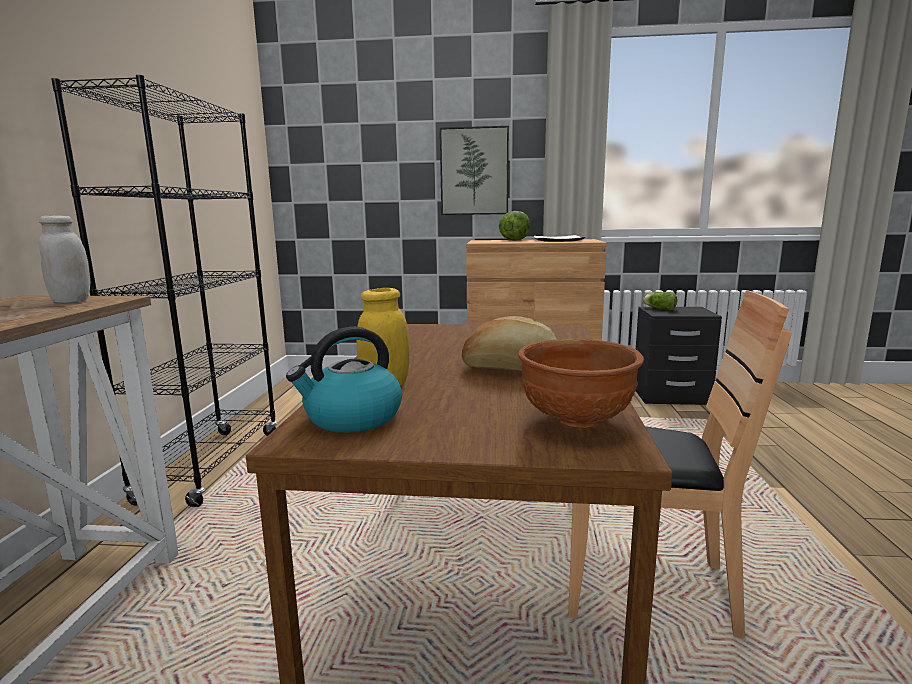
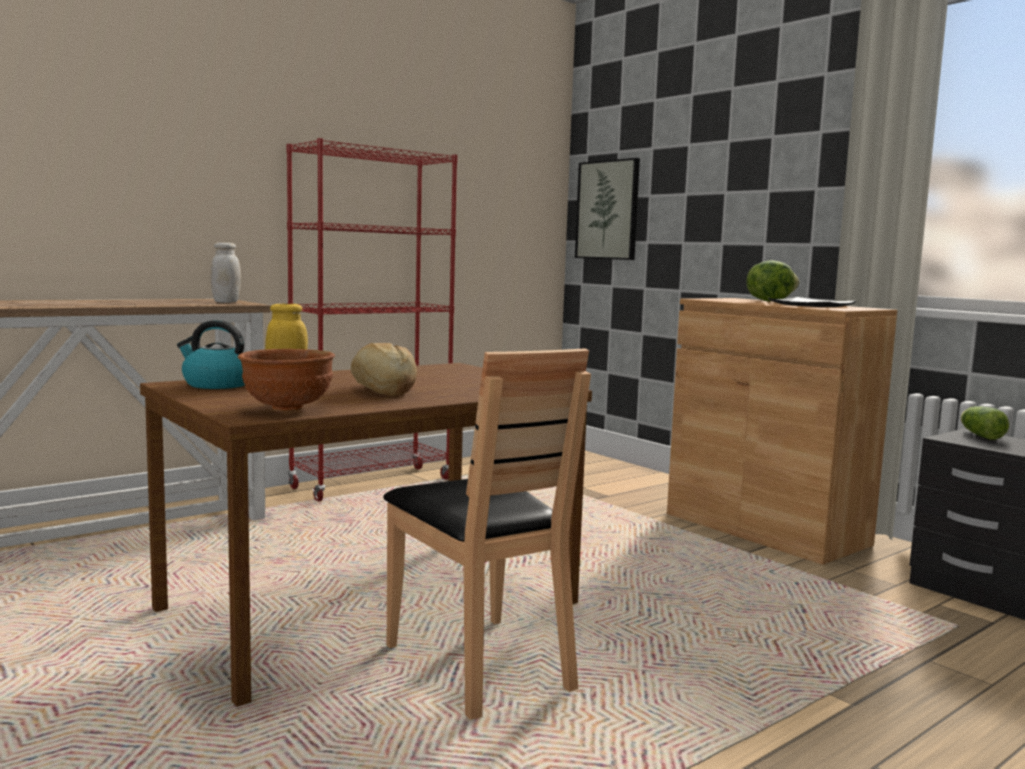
camera: 45 degrees right, 5 degrees down
black bookcase [51,75,278,507] -> red bookcase [287,138,458,501]
picture [440,126,509,215] -> picture moved to [575,158,640,260]

